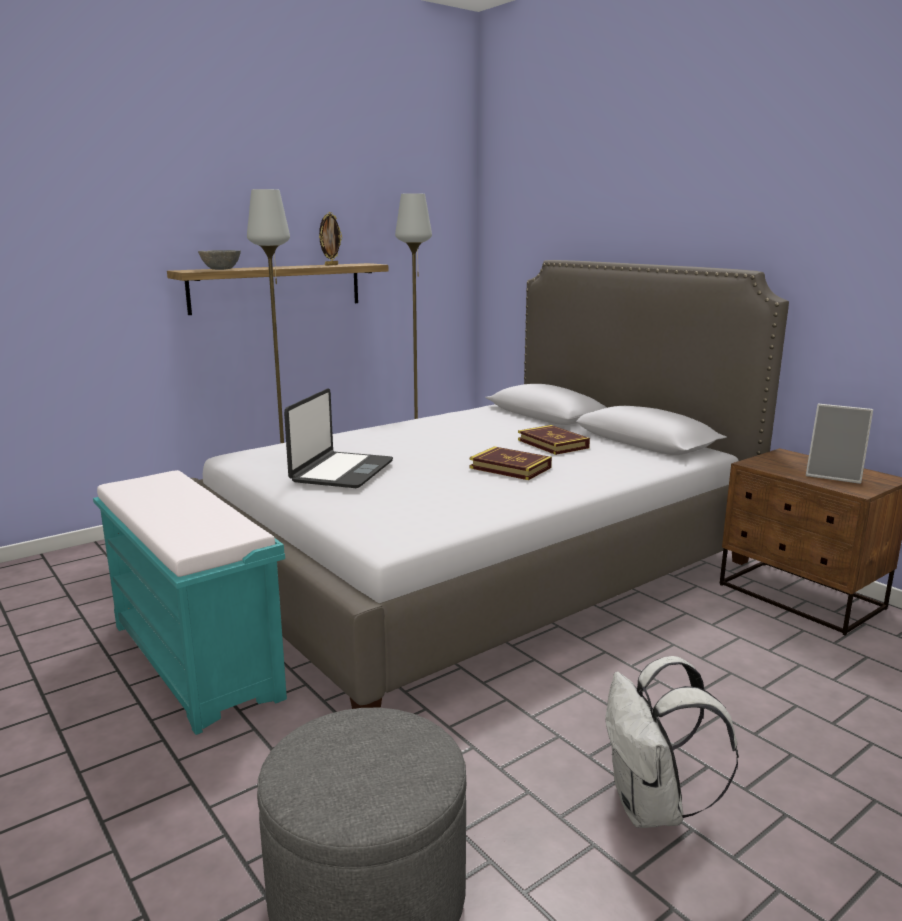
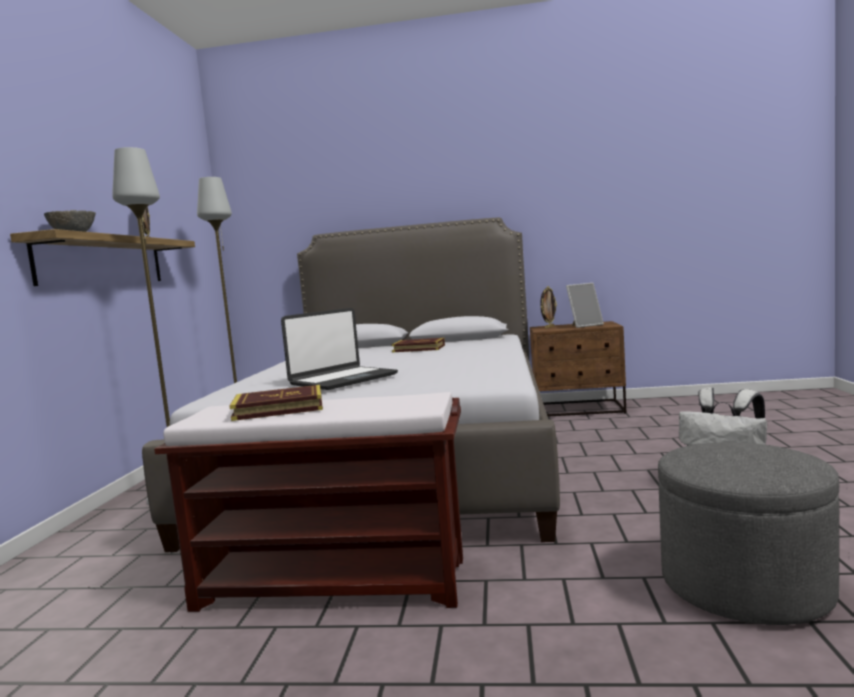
camera: 45 degrees left, 10 degrees down
turquoise bench [93,470,287,735] -> brown bench [154,392,463,612]
laptop [284,388,393,488] -> laptop turned 75 degrees clockwise [281,308,398,390]
book [470,446,552,480] -> book moved to [229,385,323,421]
none -> picture frame [540,286,557,329]

